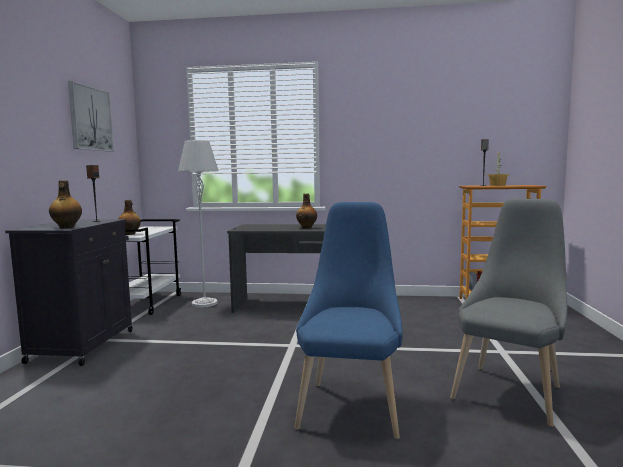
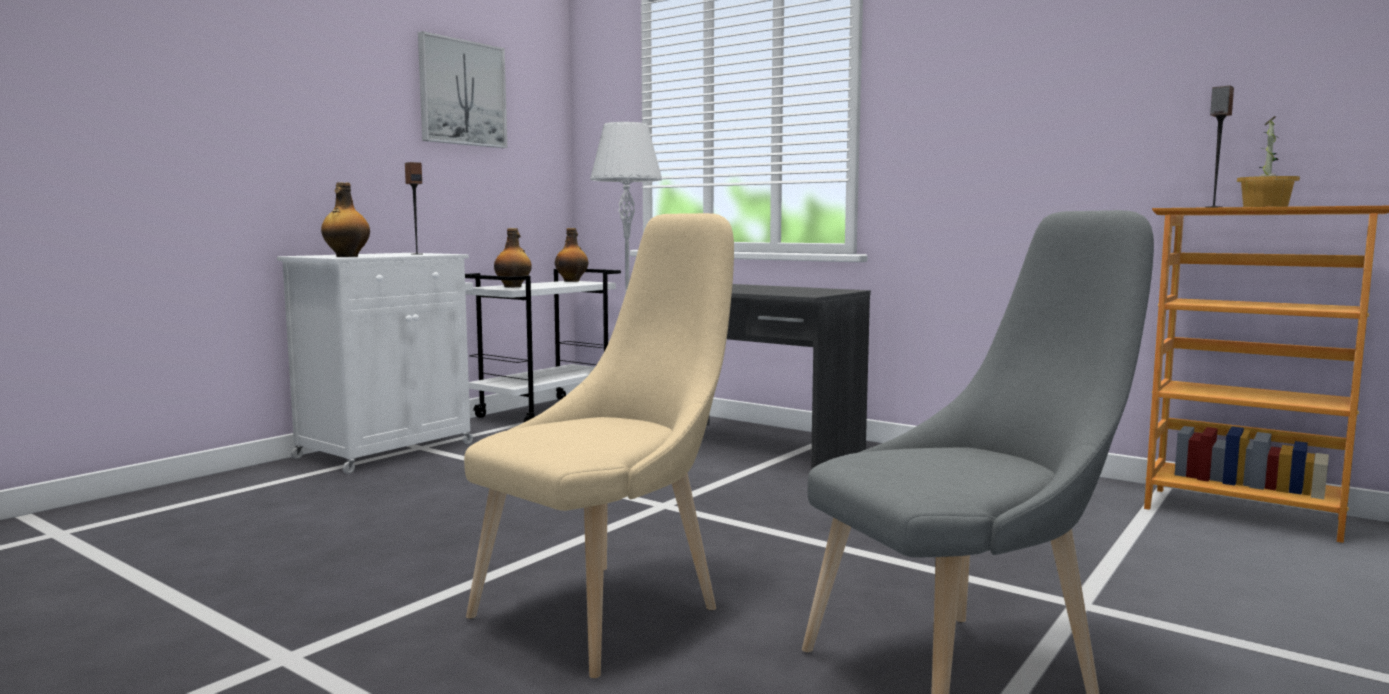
camera: 30 degrees right, 0 degrees up
black cabinet [5,219,133,366] -> white cabinet [277,253,473,474]
blue chair [294,202,403,439] -> beige chair [464,213,734,679]
bottle [296,194,317,229] -> bottle moved to [555,228,589,282]

